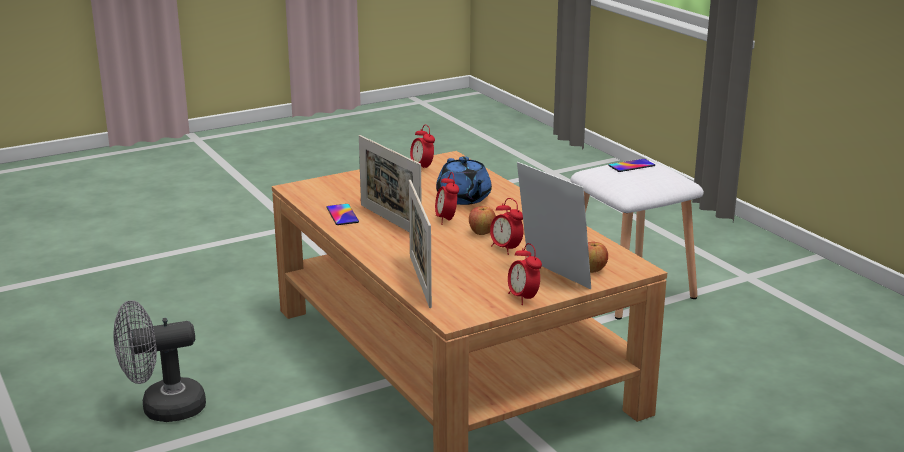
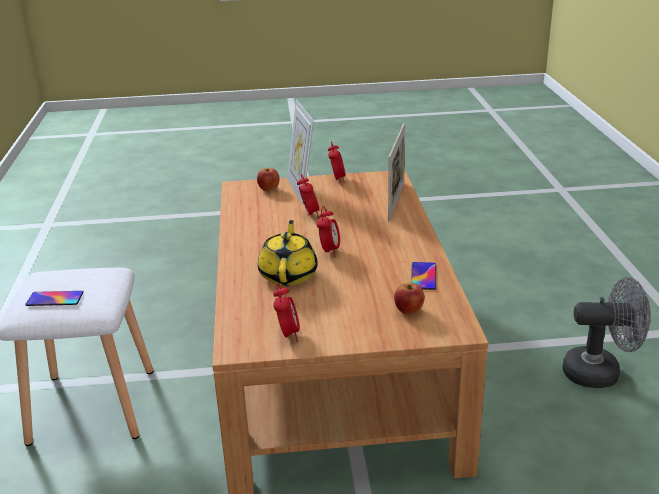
camera: 155 degrees left, 5 degrees up
picture frame [359,135,422,232] -> none
blue teapot [436,156,492,205] -> yellow teapot [258,220,318,286]
apple [469,206,496,235] -> apple moved to [394,282,425,315]

